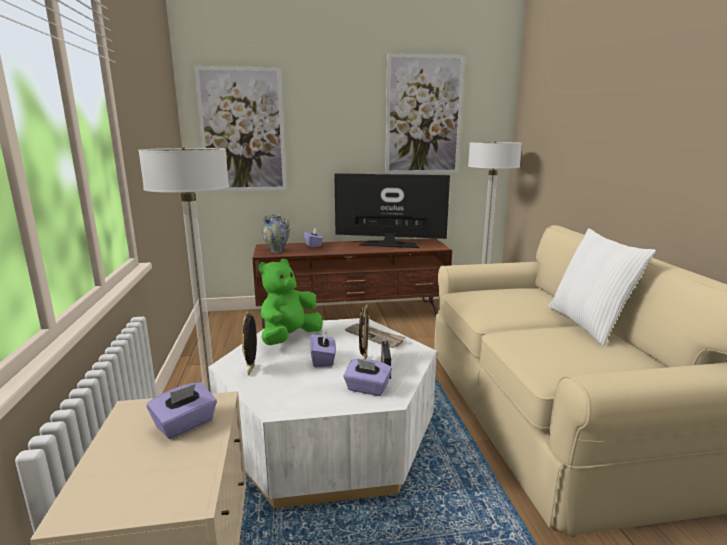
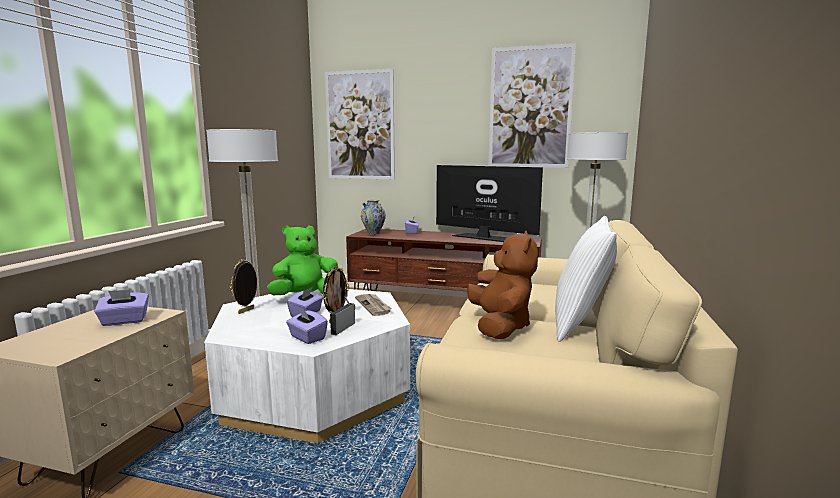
camera: 25 degrees right, 5 degrees down
none -> brown plush toy [467,231,538,339]

